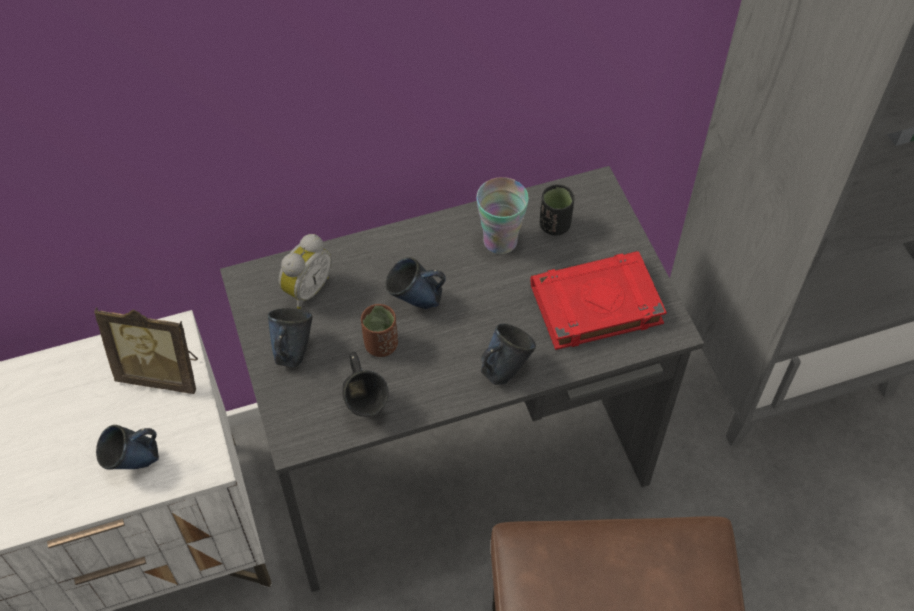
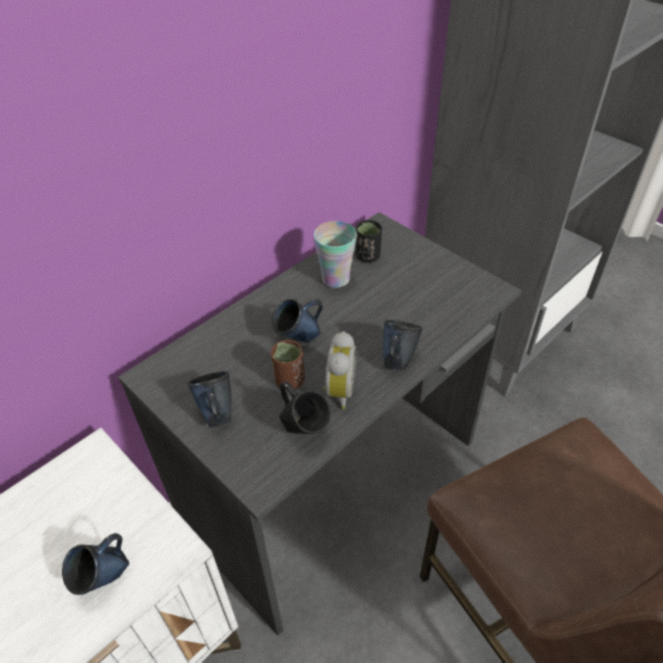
camera: 25 degrees left, 10 degrees down
picture frame [94,307,198,394] -> none
alarm clock [279,234,332,309] -> alarm clock moved to [323,331,356,409]
red book [530,251,667,350] -> none

